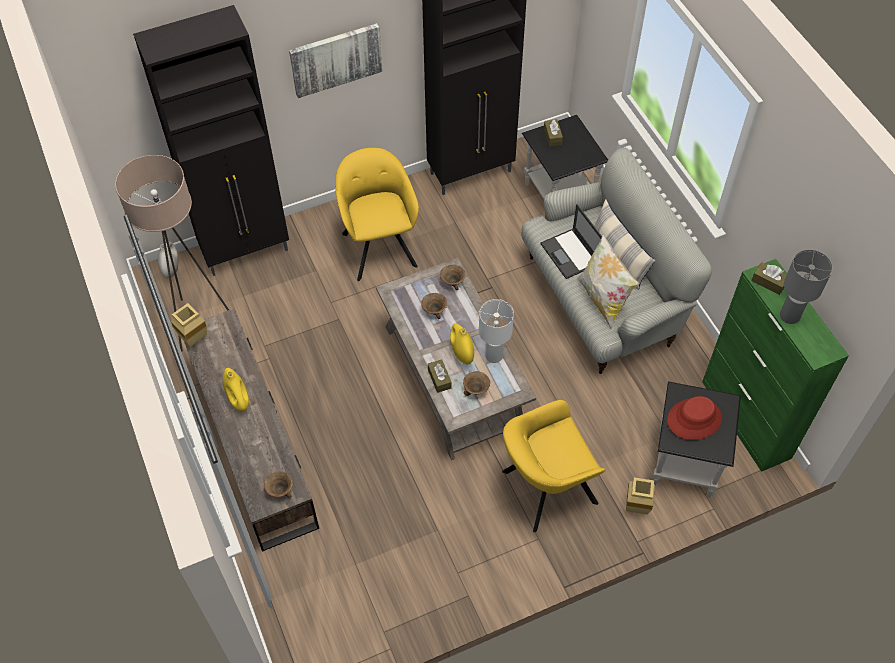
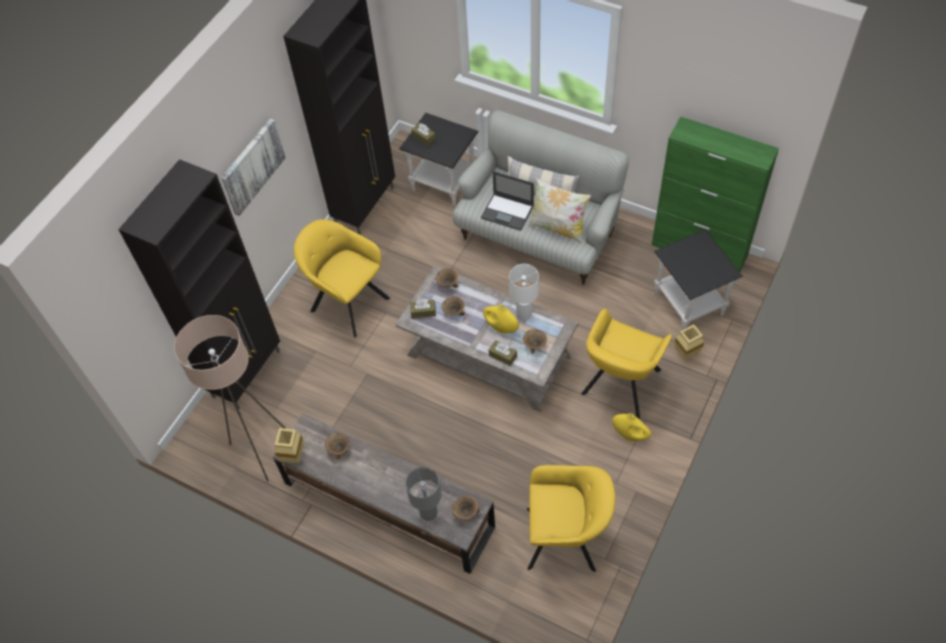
camera: 35 degrees left, 0 degrees up
white vase [158,241,178,278] -> none
yellow vase [223,368,249,411] -> yellow vase moved to [612,413,651,441]
red hat [667,396,722,440] -> none
brown tissue box [751,262,786,295] -> brown tissue box moved to [410,299,436,318]
grey table lamp [780,250,833,324] -> grey table lamp moved to [406,467,441,521]
none -> brown bowl [325,433,350,460]
none -> yellow armchair [527,465,615,572]

